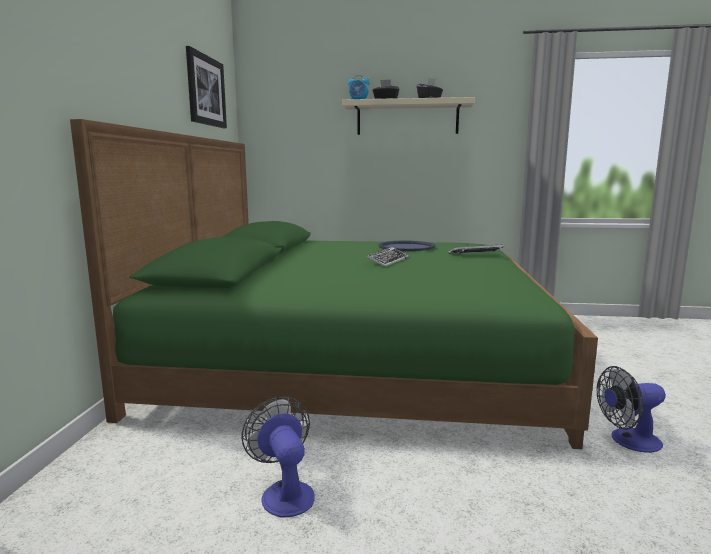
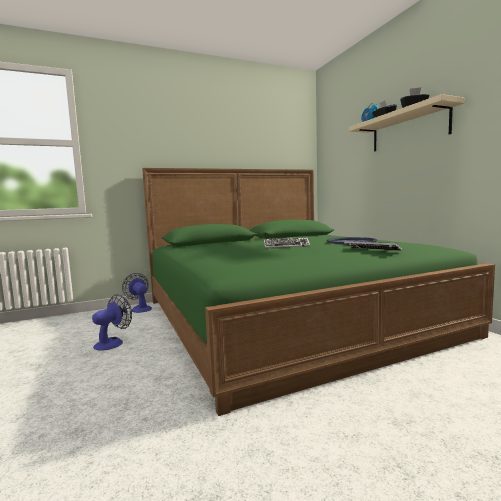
camera: 60 degrees right, 5 degrees down
picture [186,46,227,128] -> none
fan [597,366,666,453] -> fan moved to [122,273,152,313]

